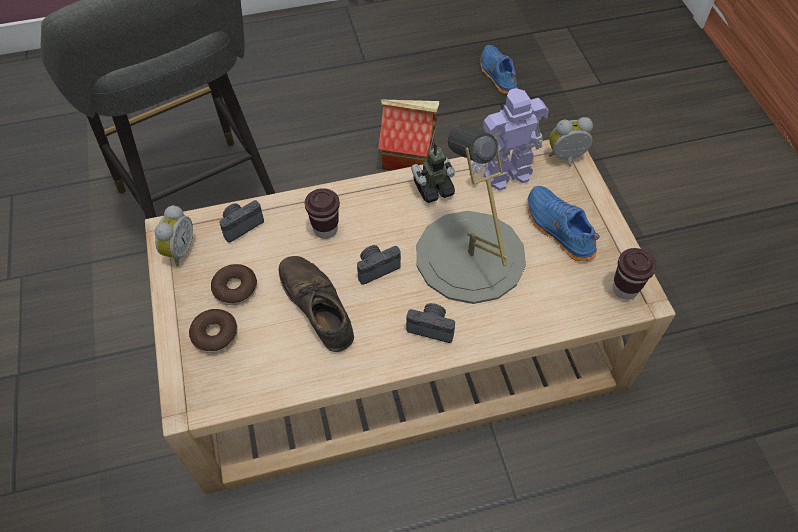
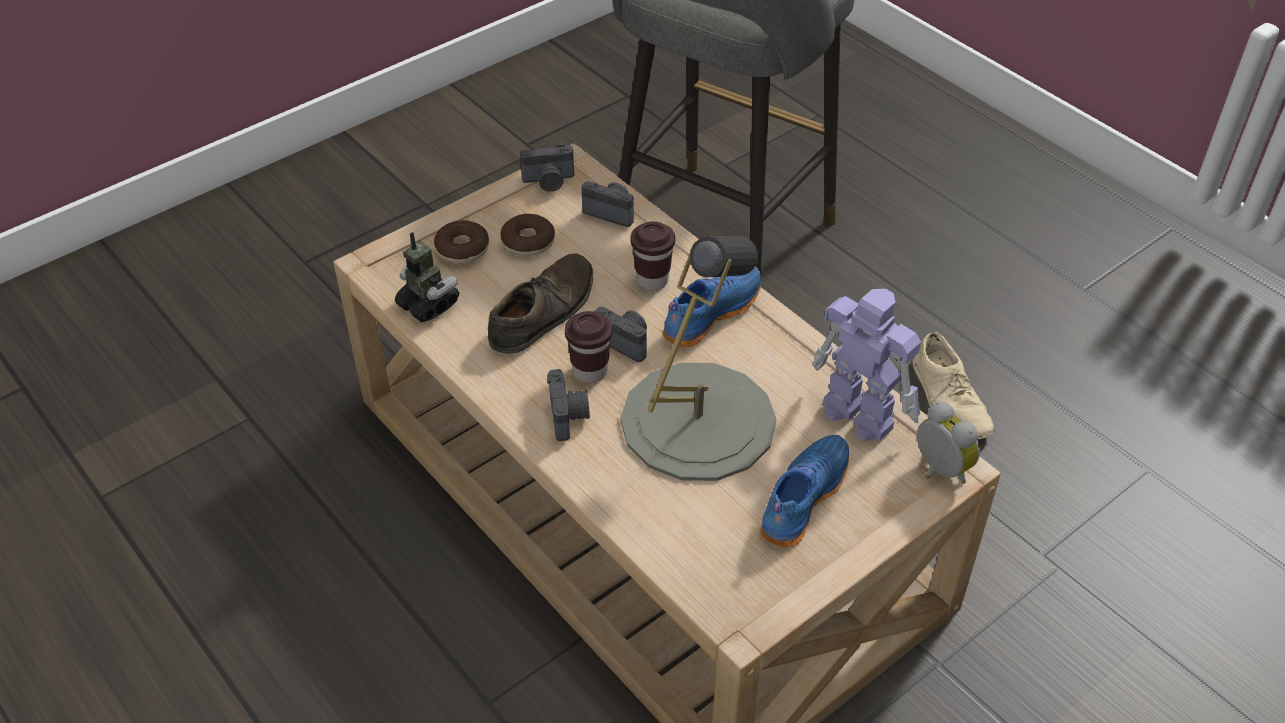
camera: 65 degrees right, 10 degrees down
alarm clock [155,205,193,266] -> camera [520,143,574,192]
toy house [378,99,439,170] -> beige shoe [912,332,994,440]
toy robot [411,143,455,203] -> toy robot moved to [395,232,459,322]
blue shoe [480,45,518,94] -> blue shoe moved to [663,266,761,348]
brown cup [612,248,656,300] -> brown cup moved to [565,311,612,383]

